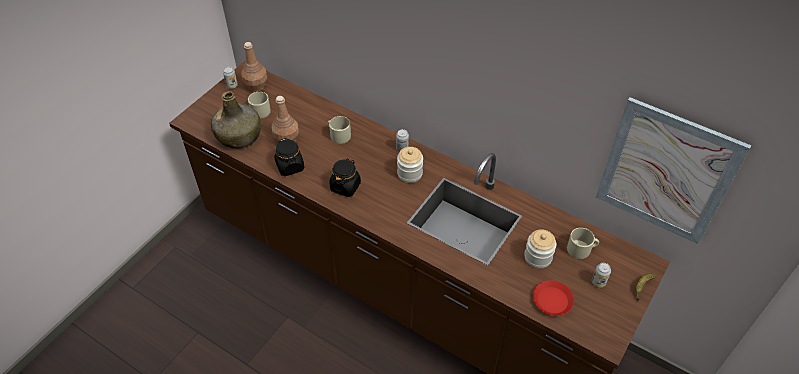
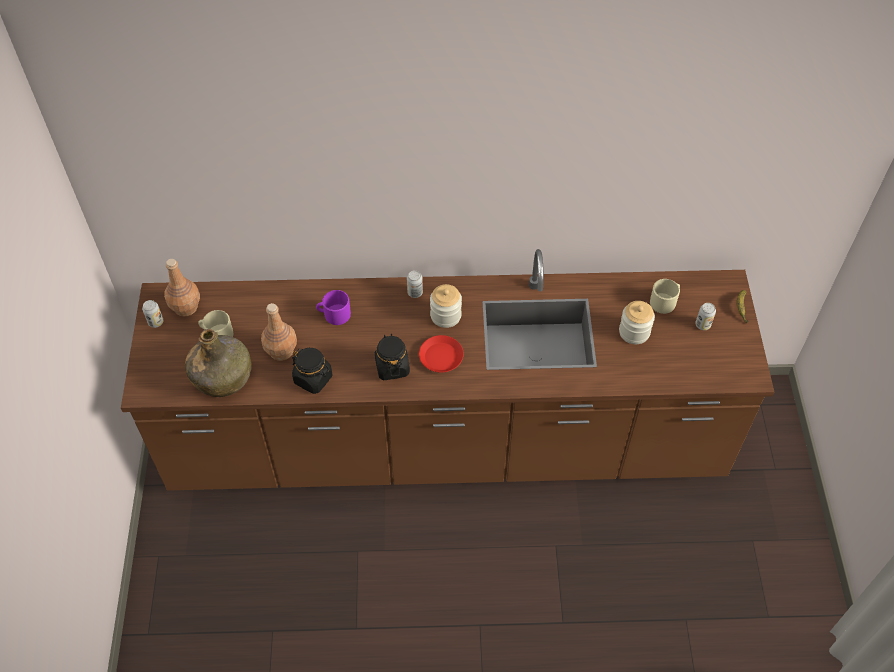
camera: 35 degrees left, 5 degrees up
beige mug [327,116,351,144] -> purple mug [316,290,351,325]
red plate [533,280,574,316] -> red plate moved to [419,335,464,372]
picture [596,97,751,244] -> none

